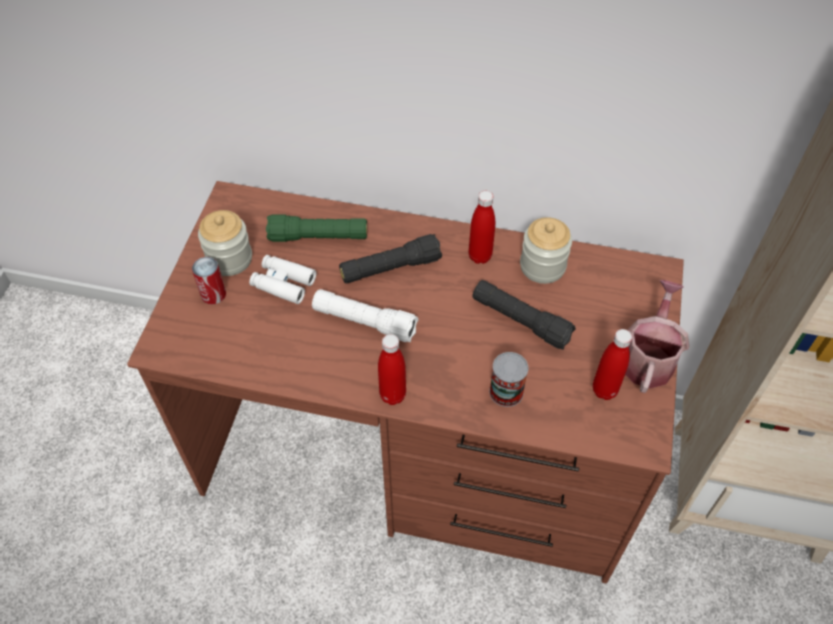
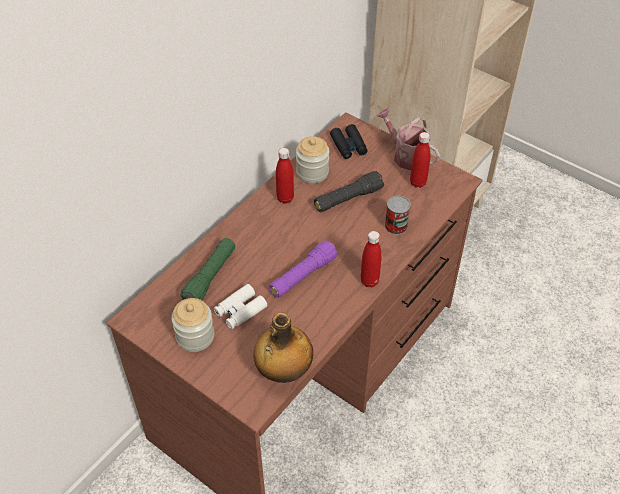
camera: 65 degrees left, 5 degrees down
can [192,257,226,304] -> none
white flashlight [312,289,419,342] -> purple flashlight [269,240,338,298]
black flashlight [339,234,442,283] -> none
none -> bottle [253,313,313,383]
none -> black binoculars [330,124,368,159]

